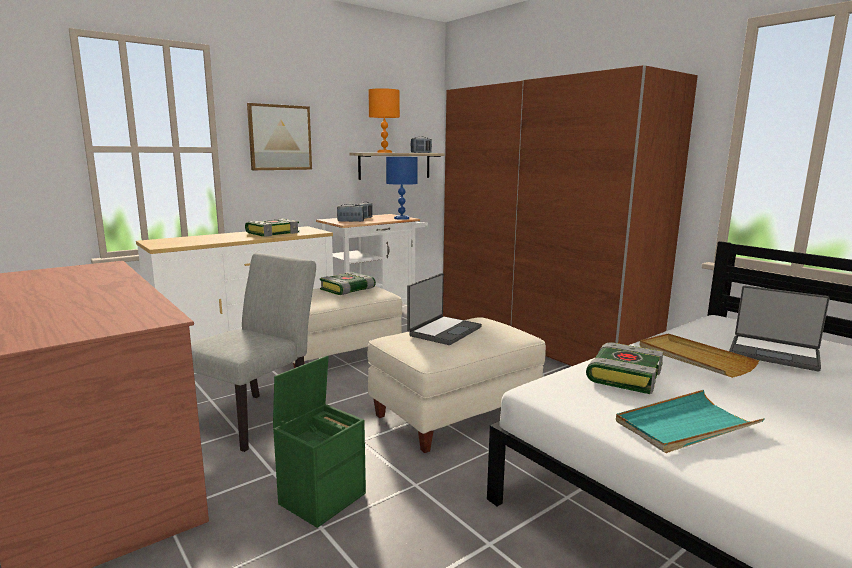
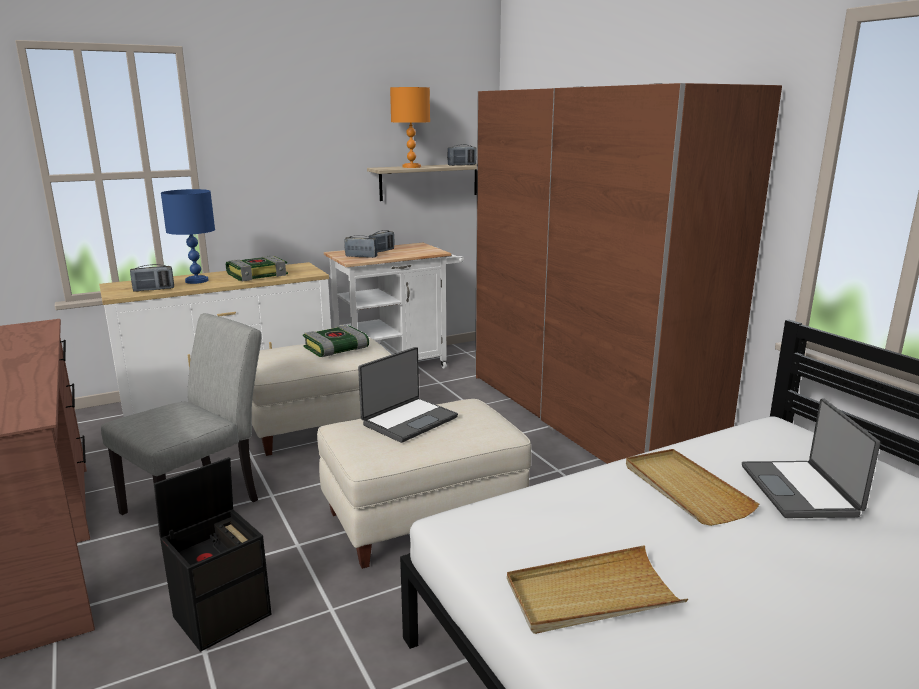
camera: 10 degrees right, 5 degrees up
picture [247,103,312,170] -> none
green storage box [273,355,366,528] -> black storage box [154,457,271,652]
blue table lamp [386,157,418,220] -> blue table lamp moved to [161,189,215,284]
book [586,342,663,394] -> none
turquoise tray [616,390,765,453] -> beige tray [507,545,688,634]
laptop [729,286,830,371] -> laptop turned 45 degrees clockwise [742,399,880,518]
none -> radio [130,264,174,292]

